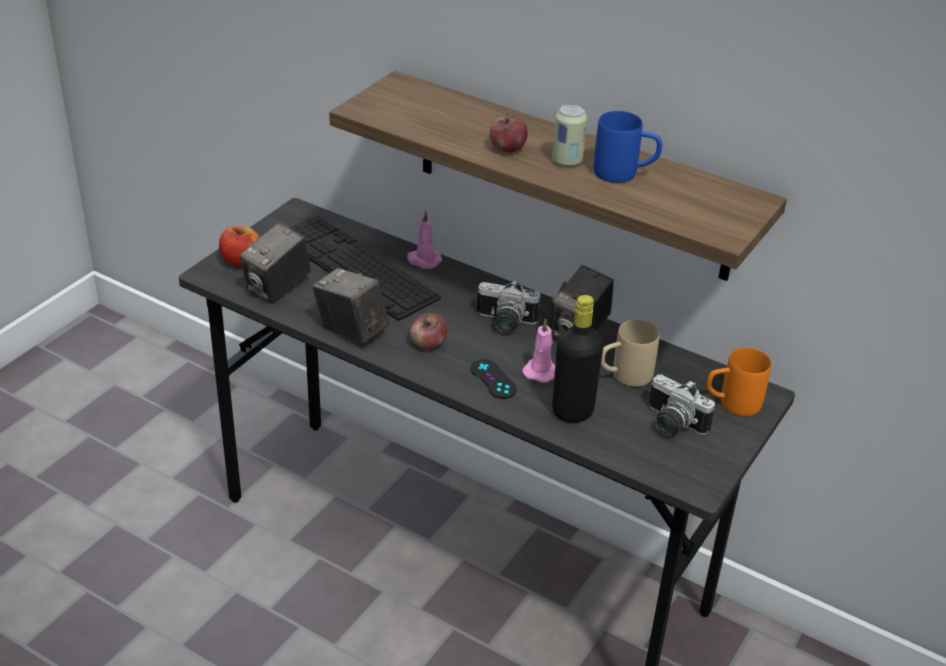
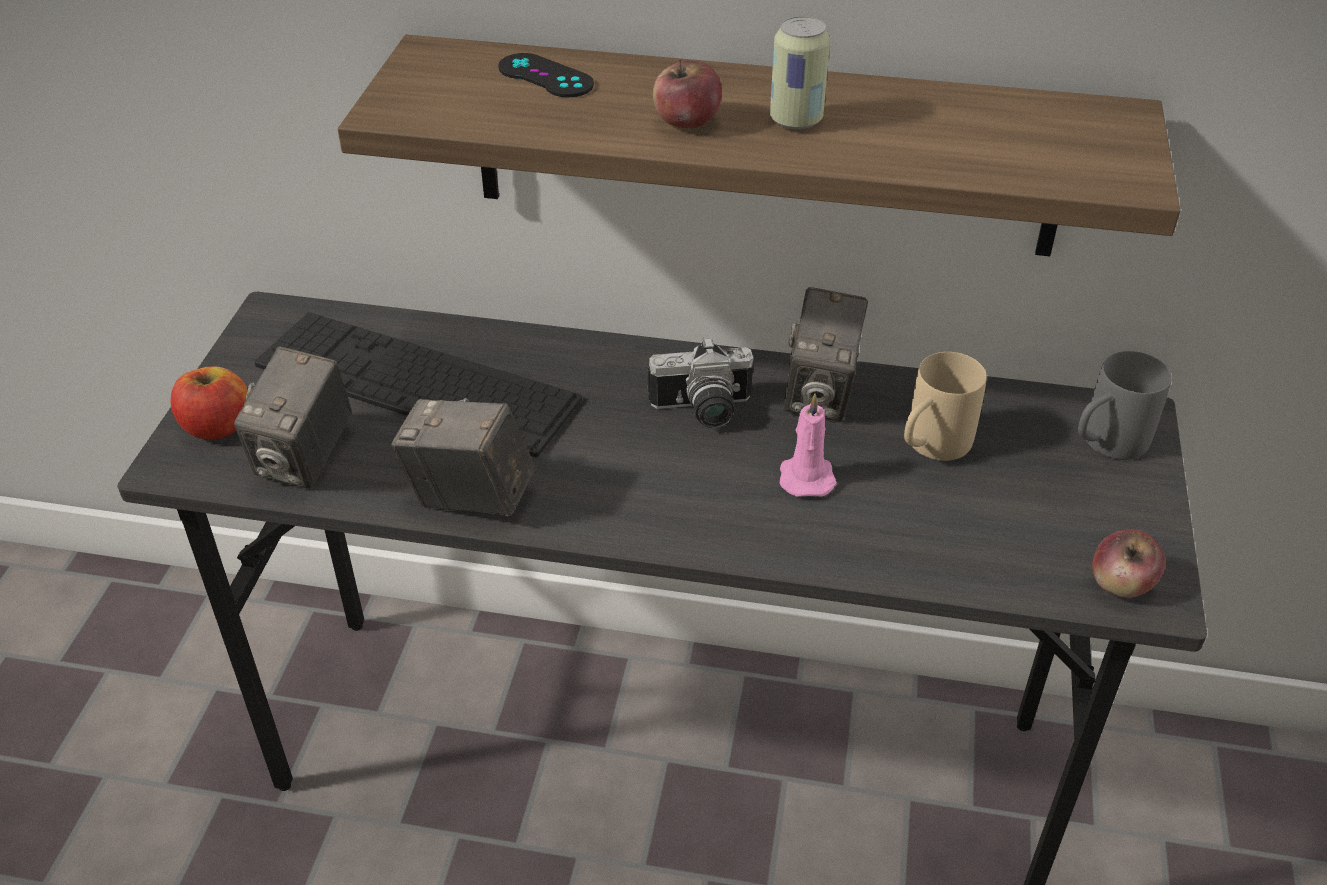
camera: 20 degrees left, 5 degrees up
pink candle [407,210,442,269] -> none
apple [410,313,447,349] -> apple moved to [1092,529,1165,598]
black game controller [470,359,517,399] -> black game controller moved to [498,53,594,97]
black bottle [552,295,604,423] -> none
blue mug [594,111,662,183] -> none
camera [649,374,715,436] -> none
orange mug [706,347,772,416] -> grey mug [1078,351,1172,460]

